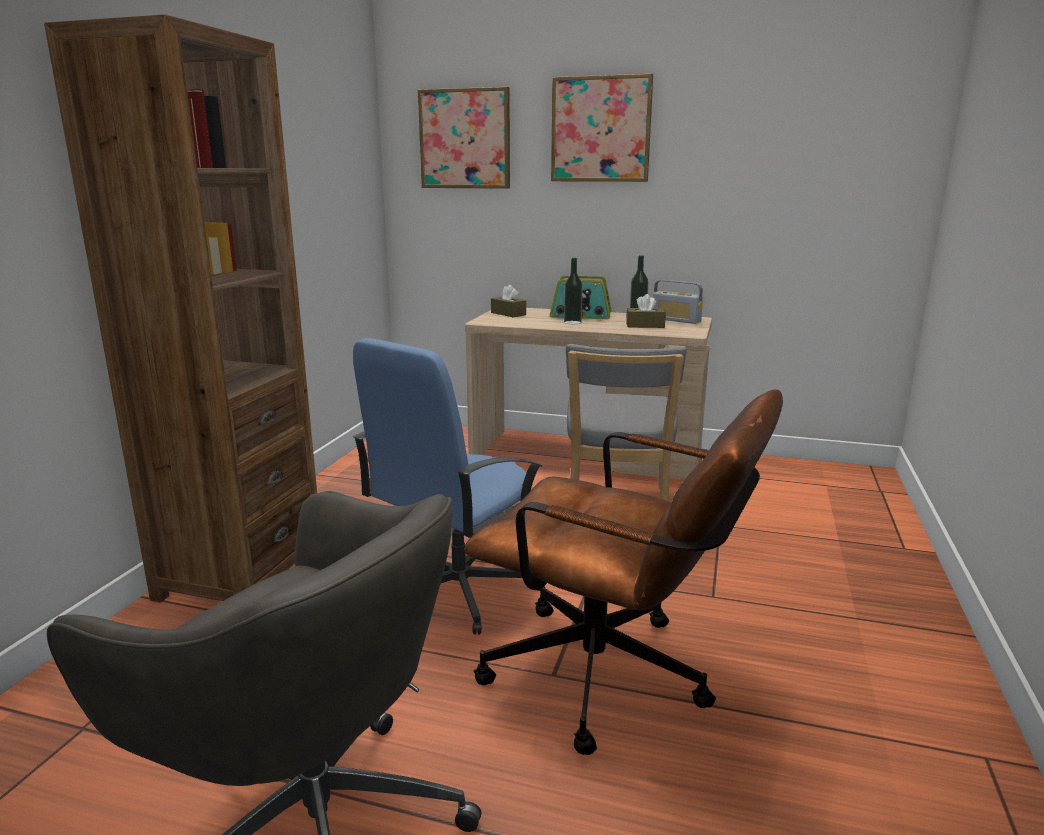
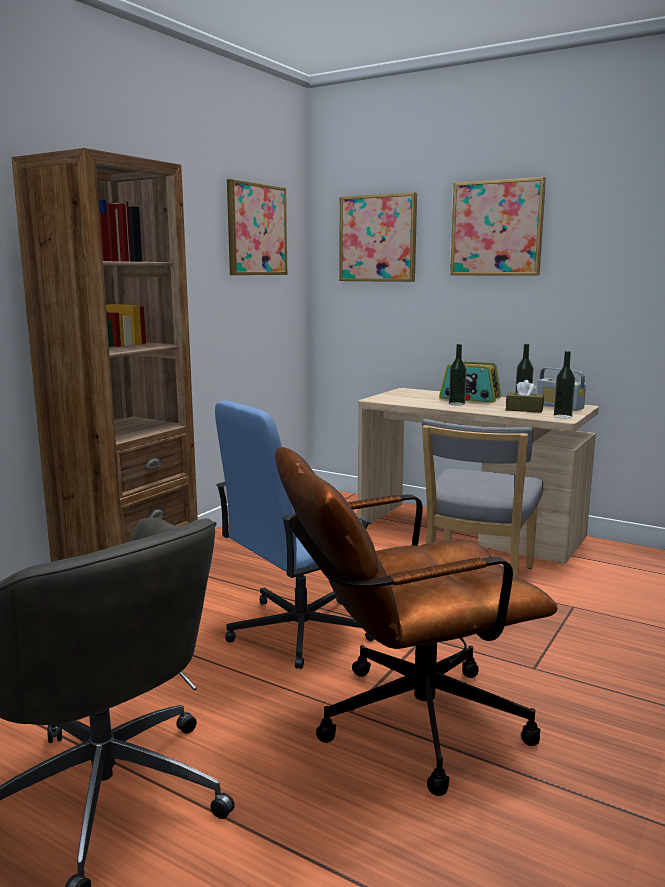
camera: 15 degrees right, 5 degrees down
brown office chair [464,389,783,755] -> brown office chair turned 120 degrees clockwise [275,447,558,796]
brown tissue box [491,285,526,317] -> none
none -> picture [227,179,287,275]
none -> bottle [554,351,575,418]

